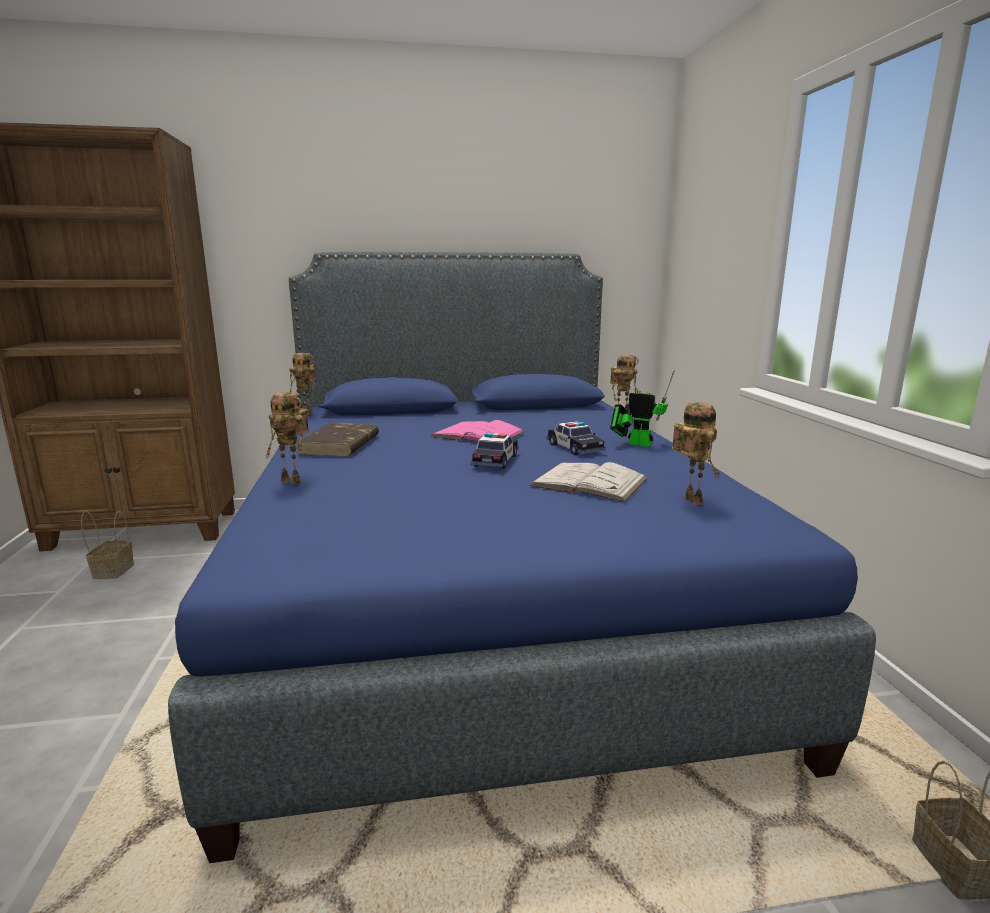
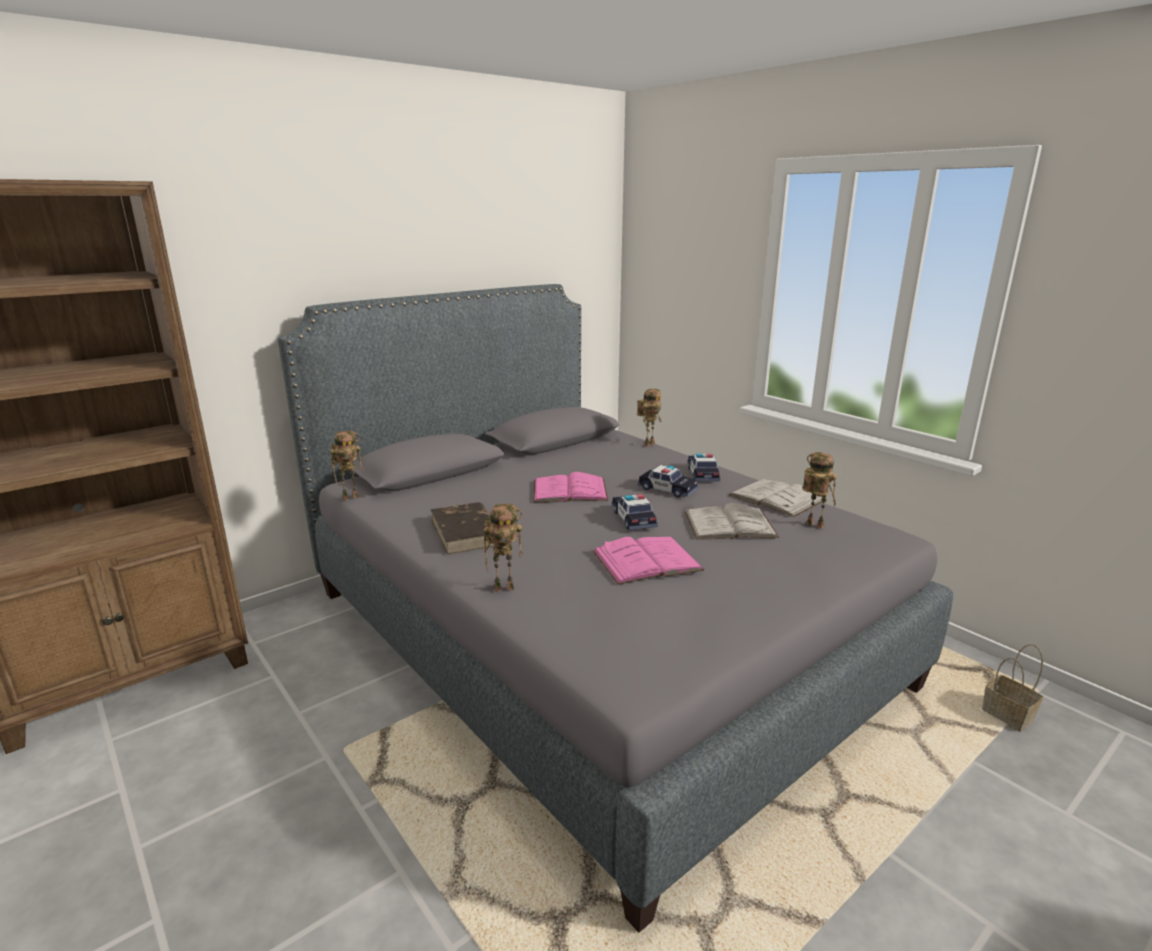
camera: 30 degrees left, 5 degrees up
basket [81,511,134,579] -> none
blue bed [168,252,876,863] -> grey bed [278,284,953,933]
toy robot [610,369,675,447] -> toy car [687,454,720,481]
none -> pink book [592,537,704,585]
none -> white book [729,479,822,517]

